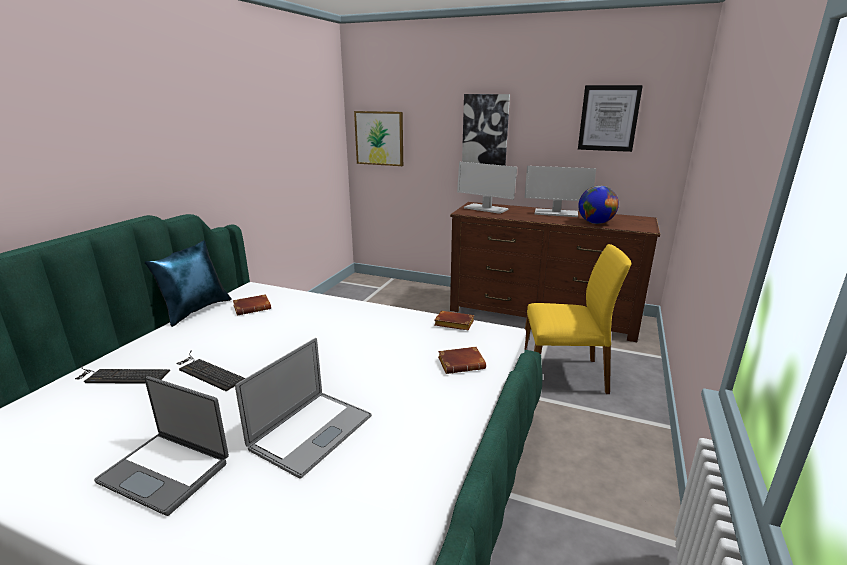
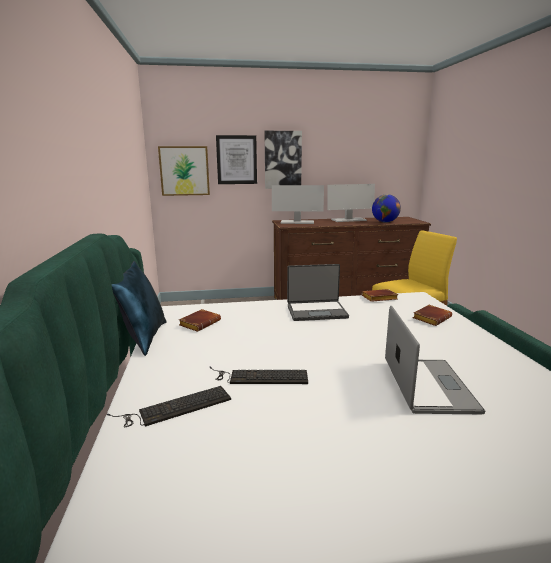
camera: 30 degrees left, 5 degrees down
laptop [94,376,229,516] -> laptop moved to [287,264,349,321]
picture [578,85,643,152] -> picture moved to [216,135,257,184]

